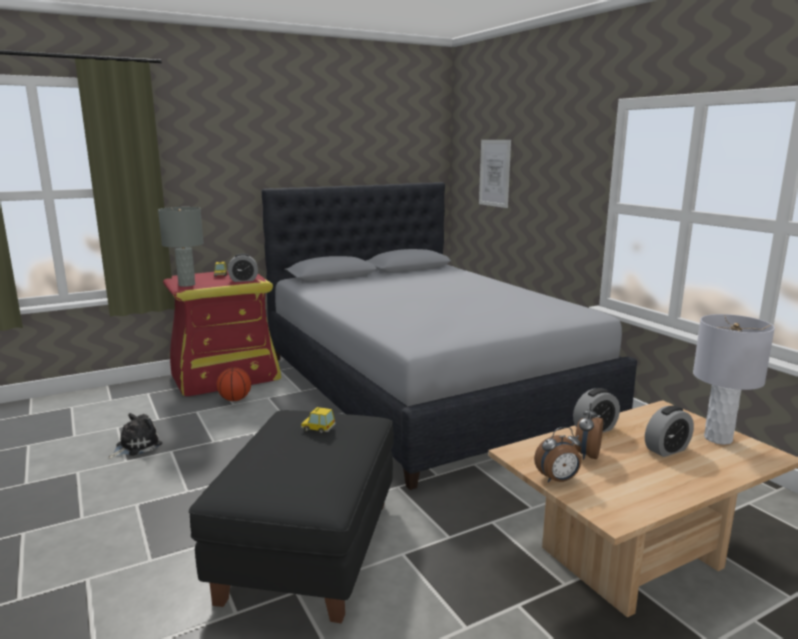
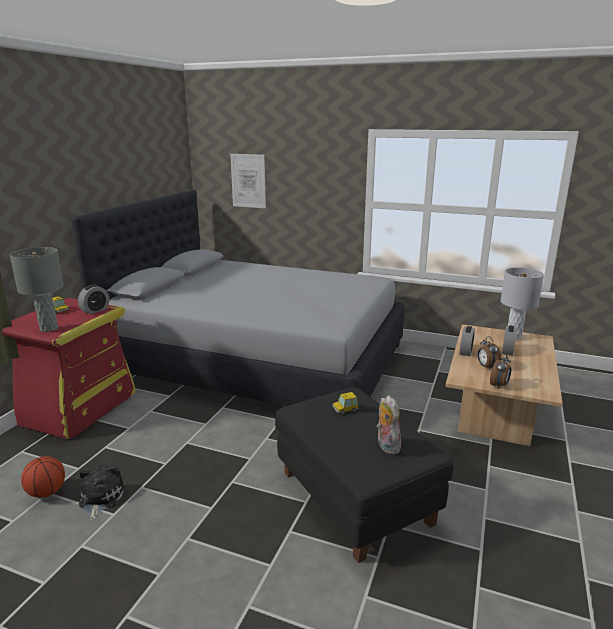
camera: 40 degrees left, 5 degrees up
basketball [217,367,251,401] -> basketball moved to [21,456,65,498]
none -> plush toy [377,395,401,454]

